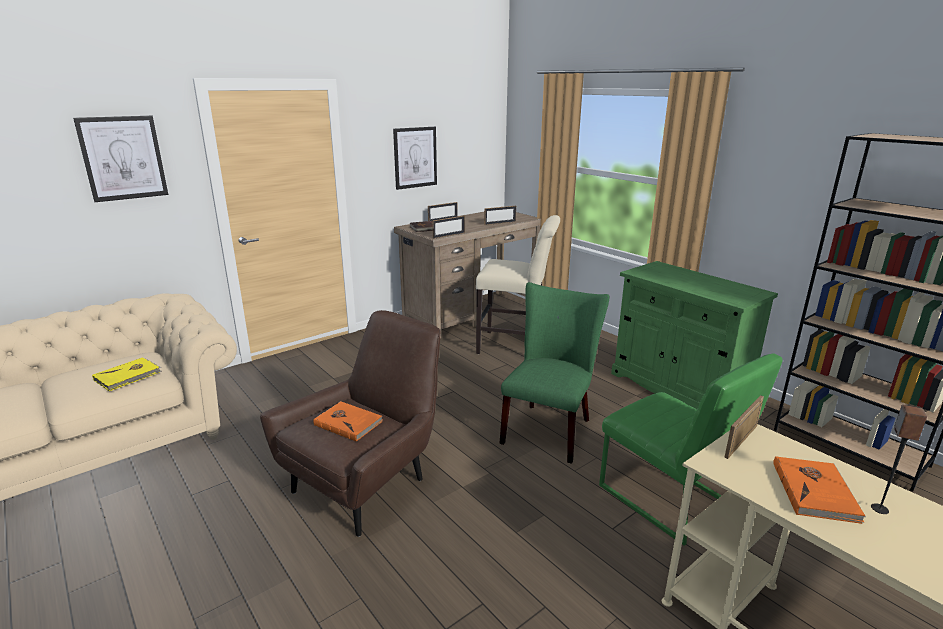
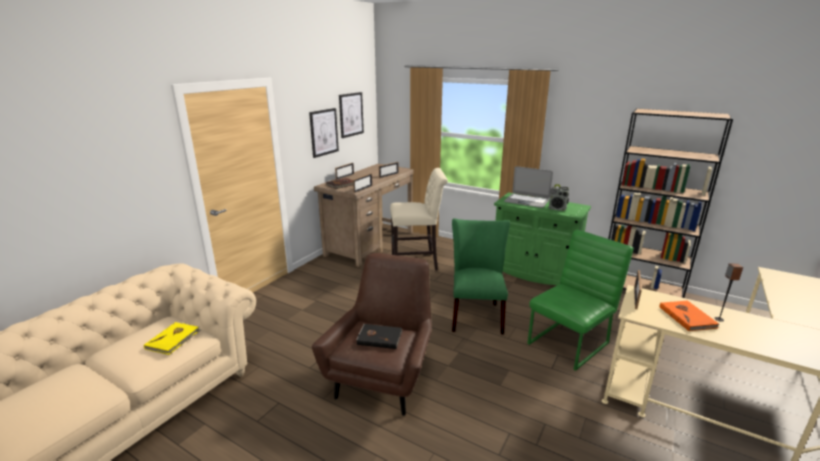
camera: 20 degrees left, 0 degrees up
picture [73,116,168,202] -> picture moved to [339,92,364,138]
orange book [313,401,383,442] -> black book [356,324,403,349]
green chair [599,353,783,546] -> green chair turned 75 degrees counterclockwise [527,230,633,371]
none -> laptop [504,166,553,208]
none -> radio [549,184,569,211]

